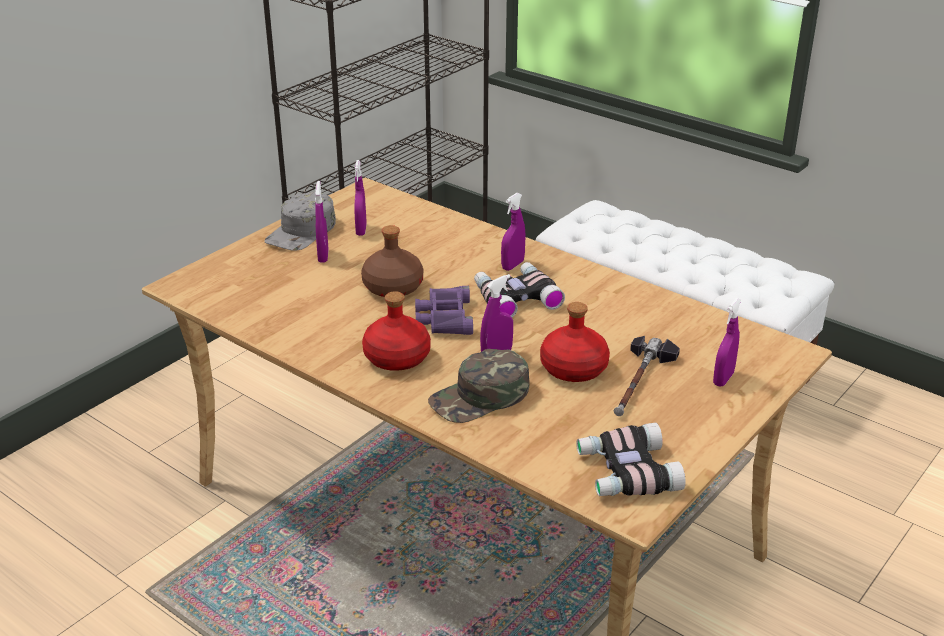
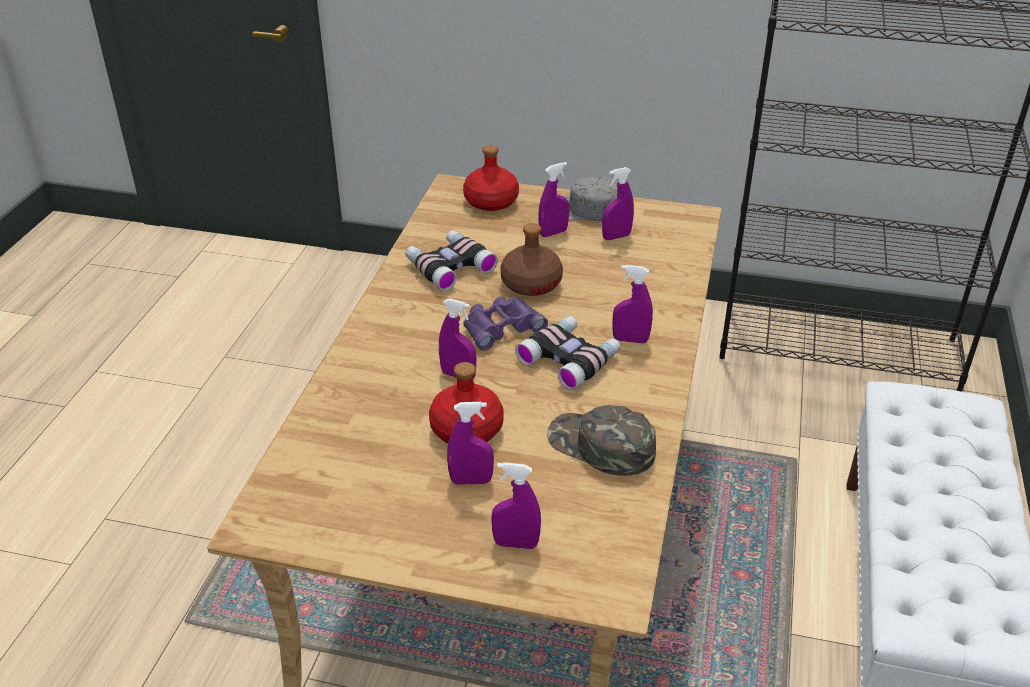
camera: 65 degrees right, 5 degrees up
red bottle [362,291,431,371] -> red bottle moved to [463,145,519,211]
green cap [428,349,530,423] -> green cap moved to [547,405,656,476]
binoculars [576,423,686,496] -> binoculars moved to [405,230,498,291]
hammer [614,336,680,416] -> purple spray bottle [447,402,494,485]

